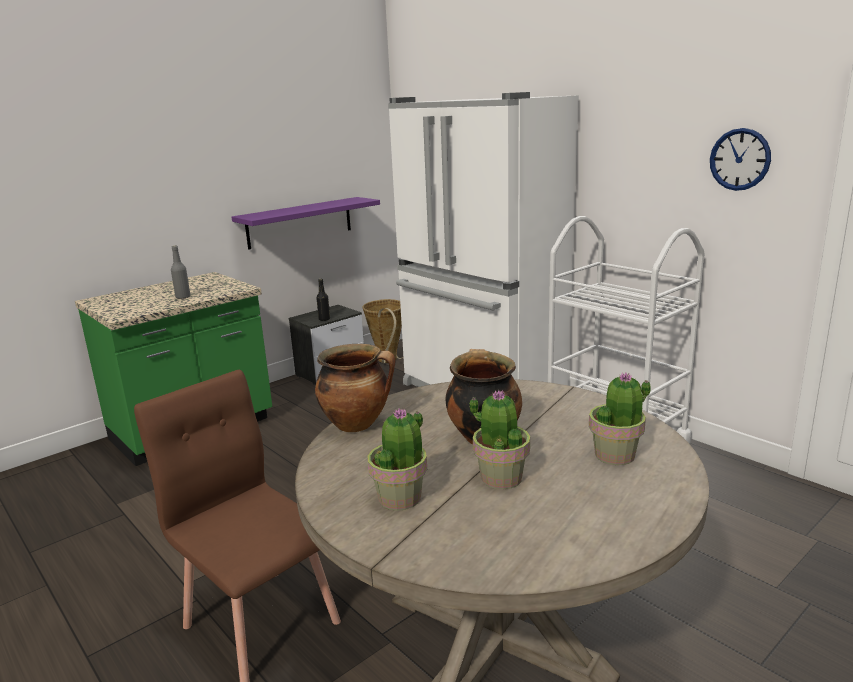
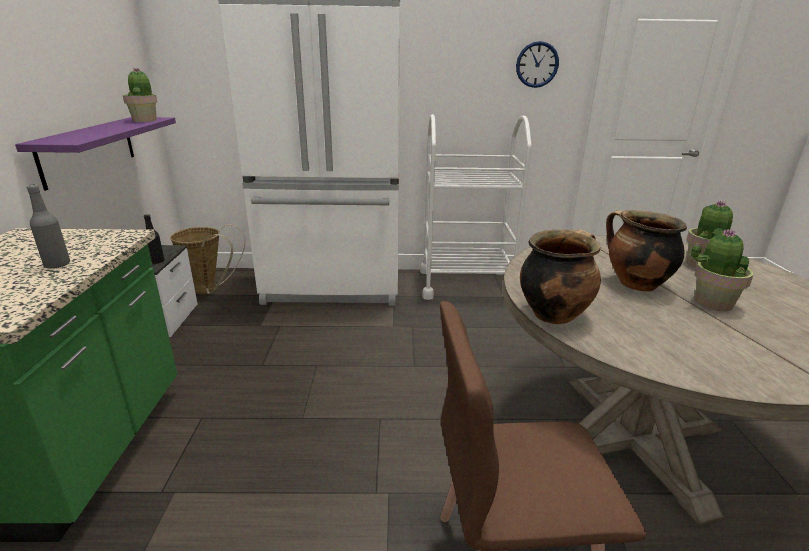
camera: 50 degrees left, 5 degrees up
potted plant [368,408,427,511] -> potted plant moved to [123,68,157,122]

